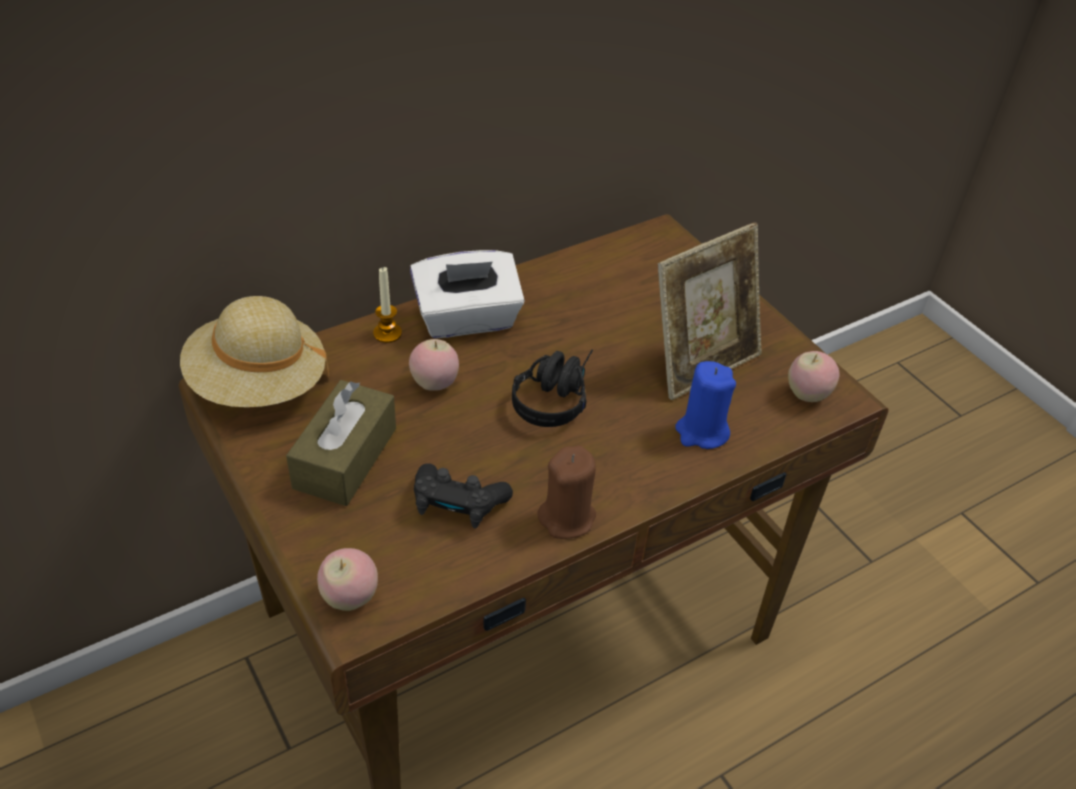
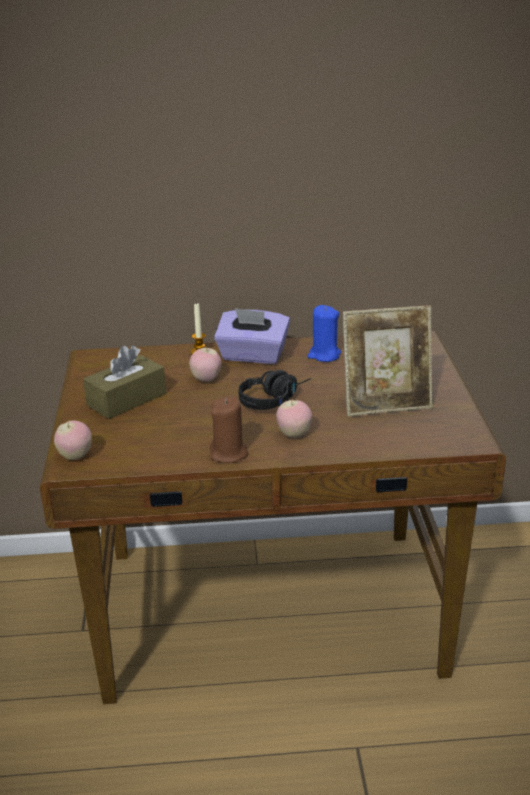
camera: 30 degrees right, 15 degrees down
beige hat [180,296,329,408] -> none
white tissue box [410,250,525,338] -> purple tissue box [214,308,290,364]
black game controller [414,463,513,529] -> none
blue candle [675,361,736,449] -> blue candle moved to [308,305,341,362]
apple [788,351,839,402] -> apple moved to [276,398,312,438]

